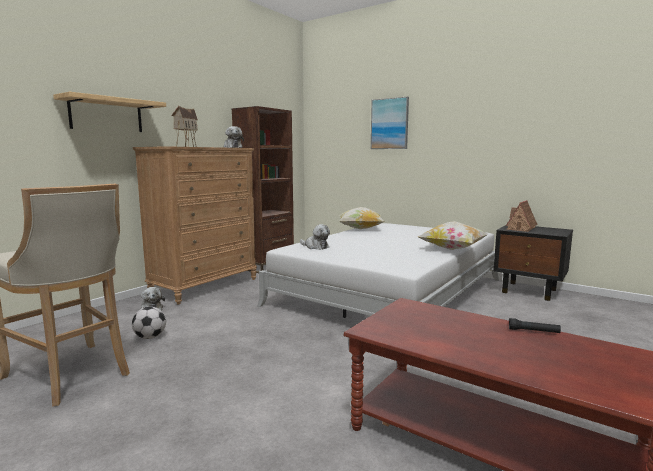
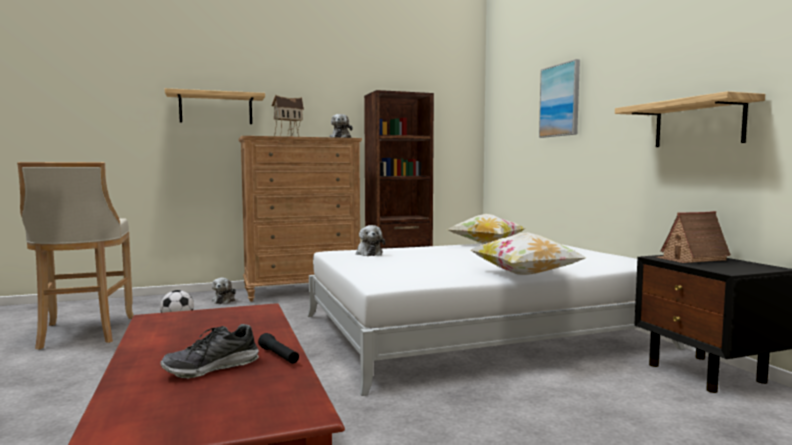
camera: 35 degrees right, 5 degrees down
none -> shoe [161,324,259,379]
none -> shelf [615,91,765,147]

